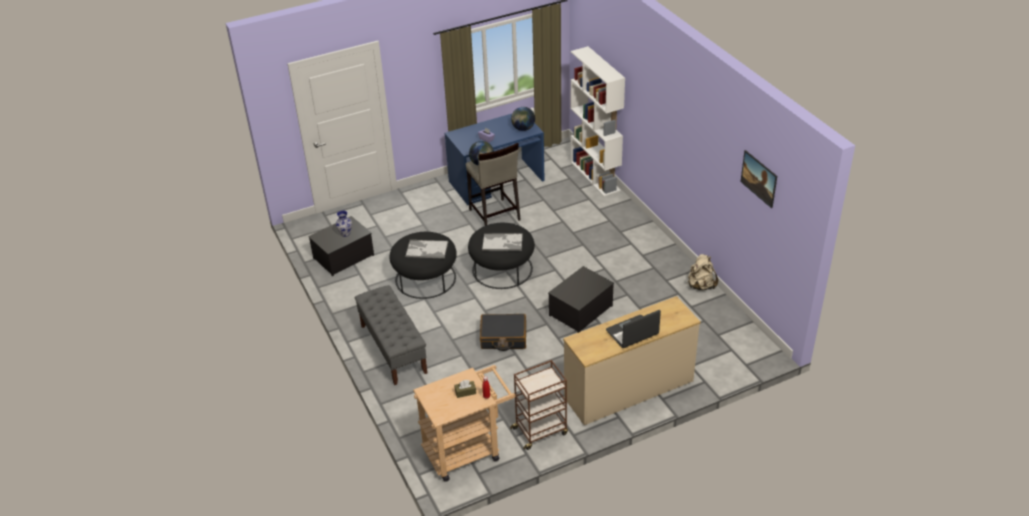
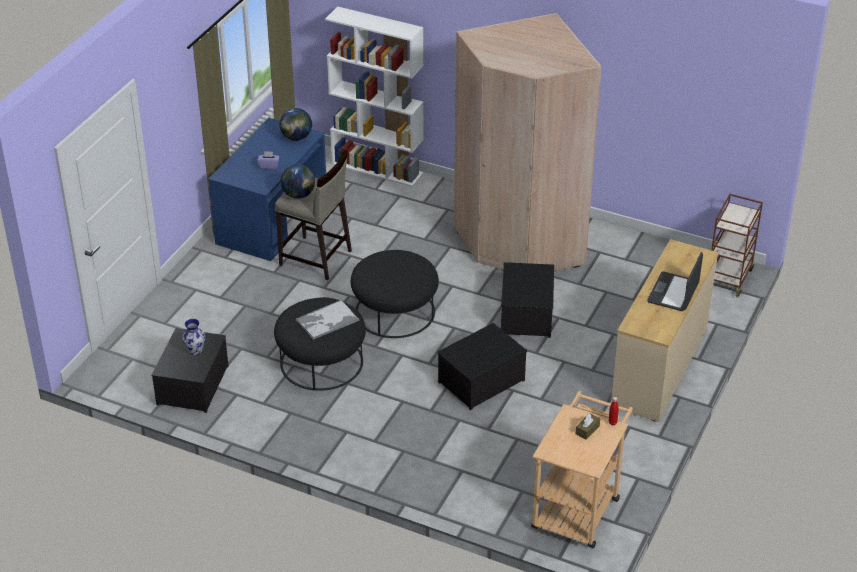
camera: 40 degrees left, 0 degrees up
grey bench [355,285,427,385] -> none
black suitcase [480,314,526,351] -> storage box [437,323,527,410]
tray [482,233,523,251] -> none
brown cart [510,360,568,450] -> brown cart moved to [711,194,763,297]
beige backpack [688,254,718,290] -> none
picture [740,150,777,208] -> none
none -> beige wardrobe [454,13,602,271]

